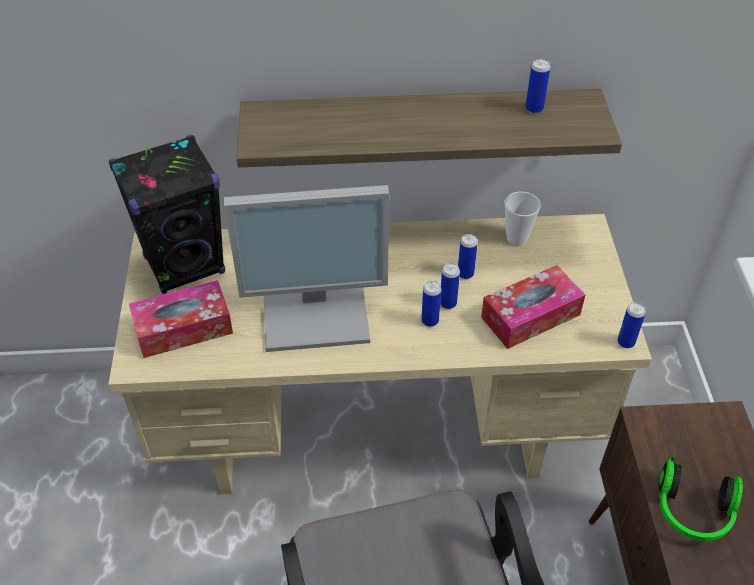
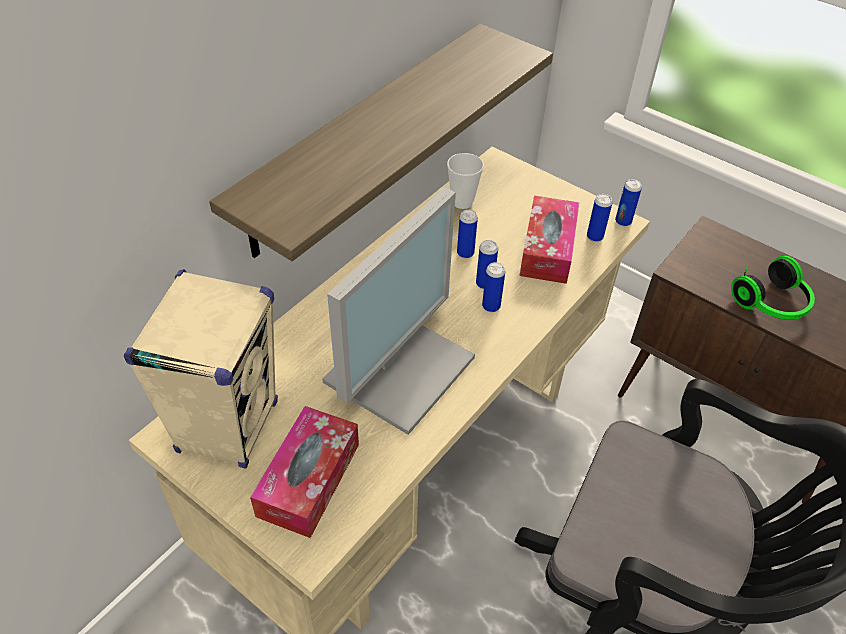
camera: 50 degrees left, 0 degrees up
black speaker [109,135,225,294] -> beige speaker [124,269,278,469]
can [525,59,550,114] -> can moved to [587,194,613,242]

